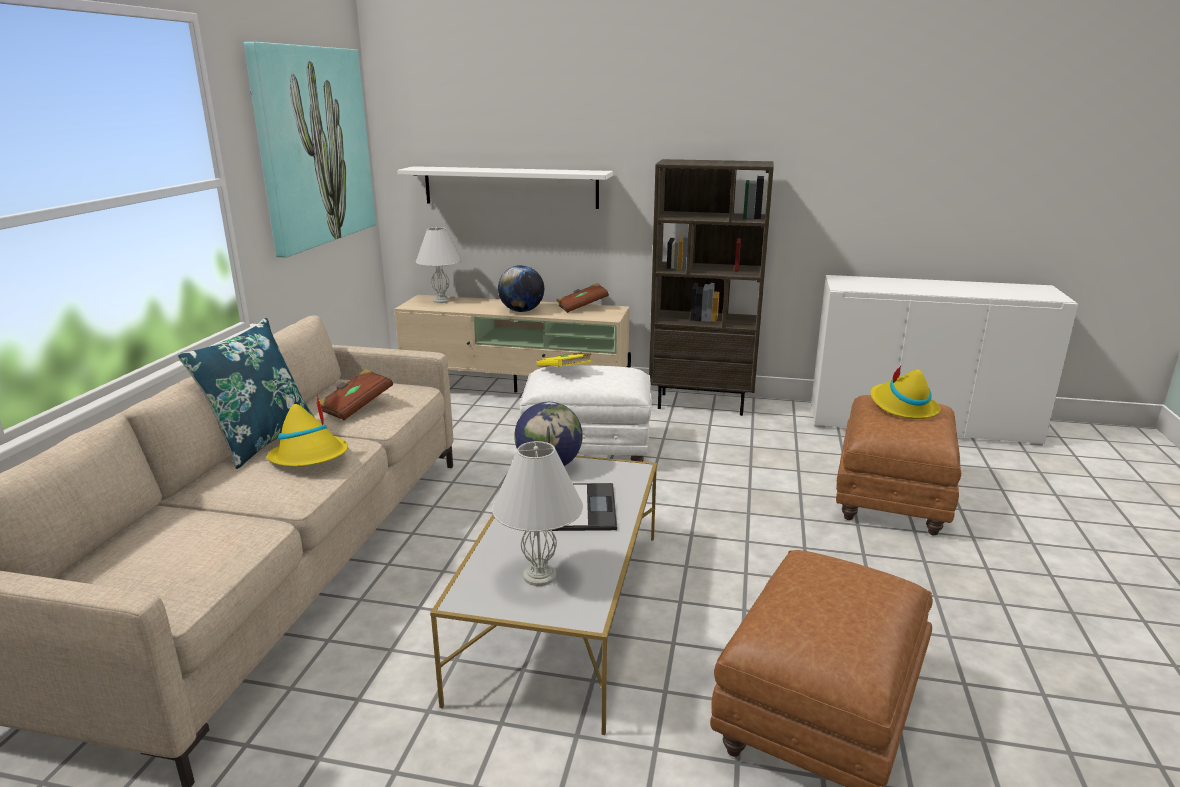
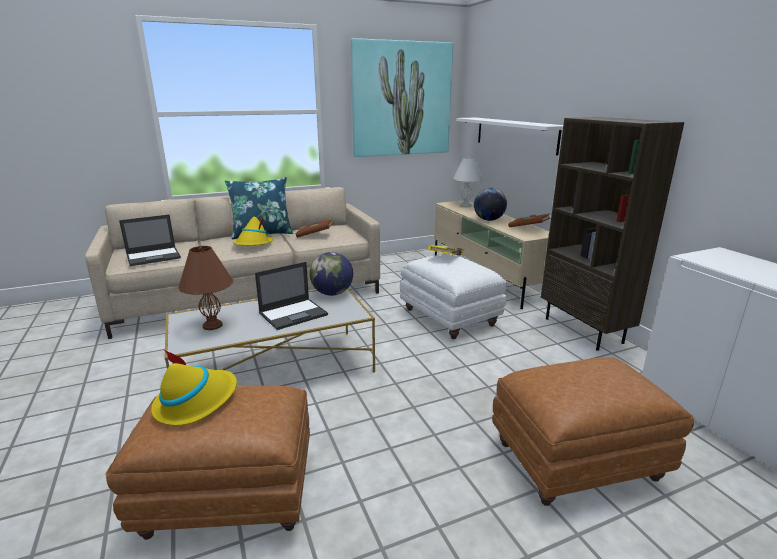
camera: 55 degrees right, 0 degrees up
white table lamp [492,441,583,586] -> brown table lamp [178,246,233,330]
yellow hat [870,366,941,419] -> yellow hat moved to [151,349,237,426]
none -> laptop [119,214,181,266]

